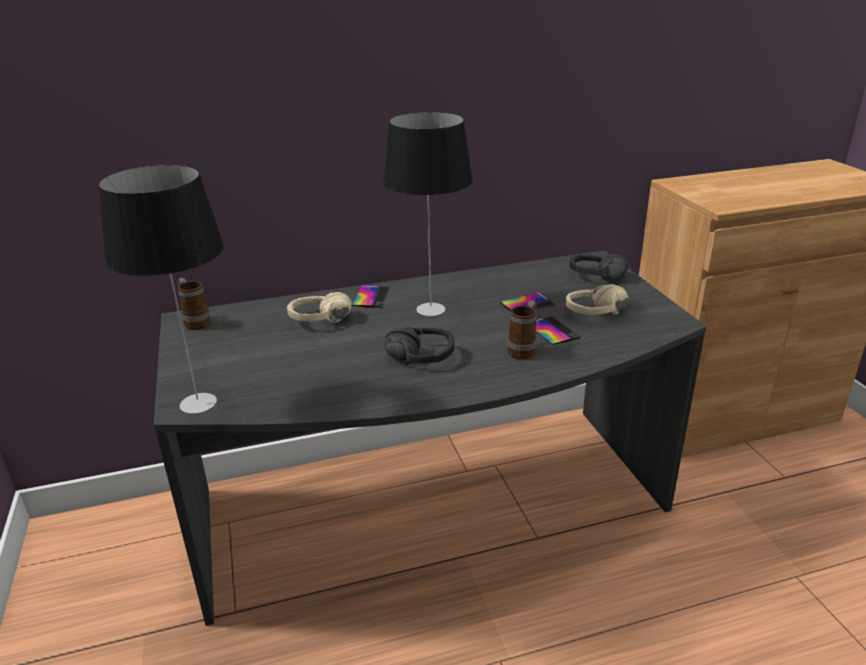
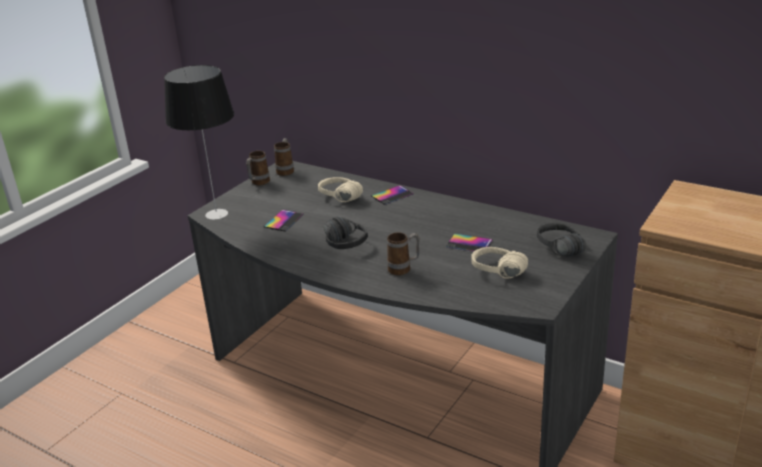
camera: 50 degrees right, 0 degrees up
table lamp [383,112,473,316] -> none
phone [536,316,581,345] -> phone moved to [264,210,304,232]
none -> mug [246,151,270,185]

